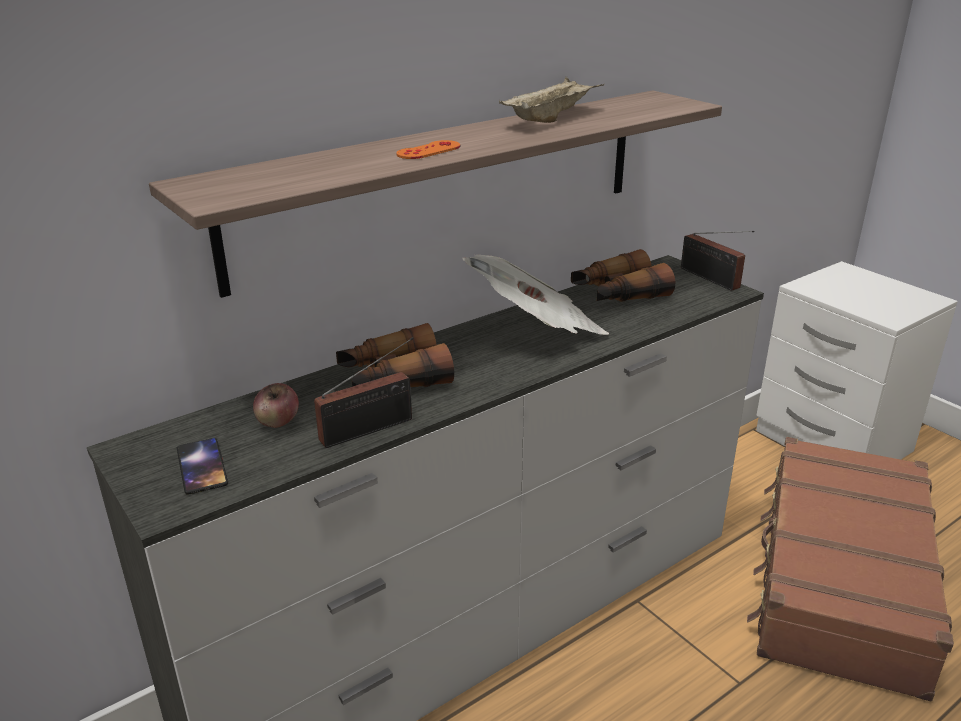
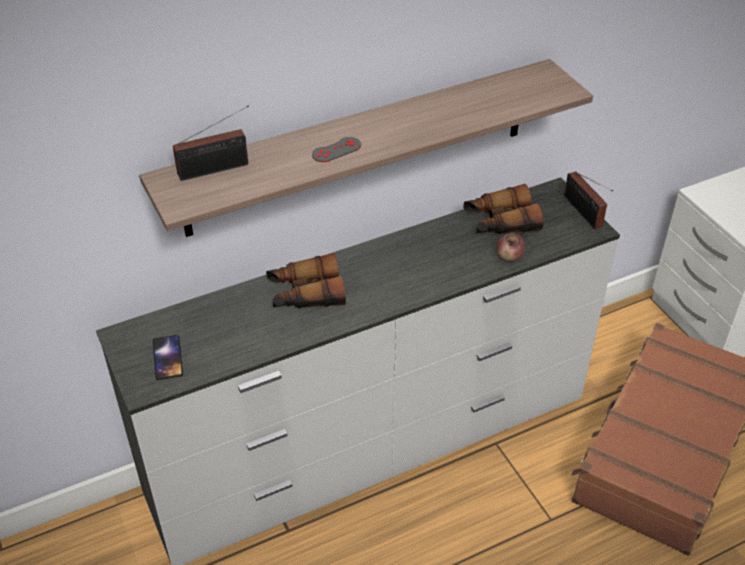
camera: 10 degrees right, 15 degrees up
apple [253,383,299,428] -> apple moved to [496,233,525,261]
radio [314,337,414,448] -> radio moved to [173,106,249,181]
orange game controller [396,140,460,159] -> grey game controller [312,137,361,162]
newspaper [462,255,609,335] -> none
beige tray [499,77,604,123] -> none

